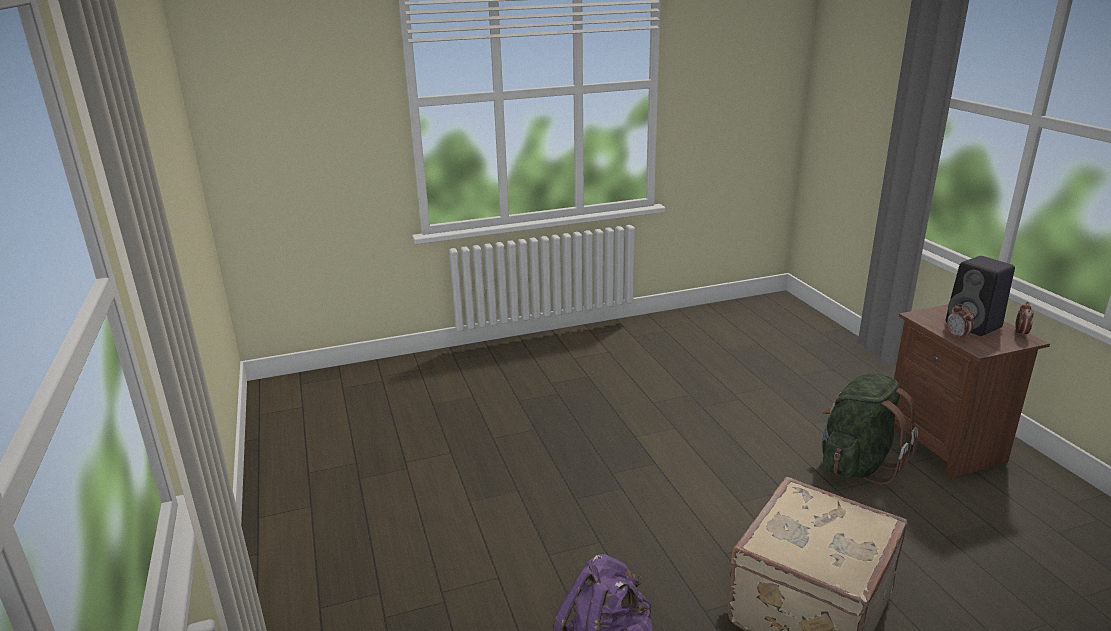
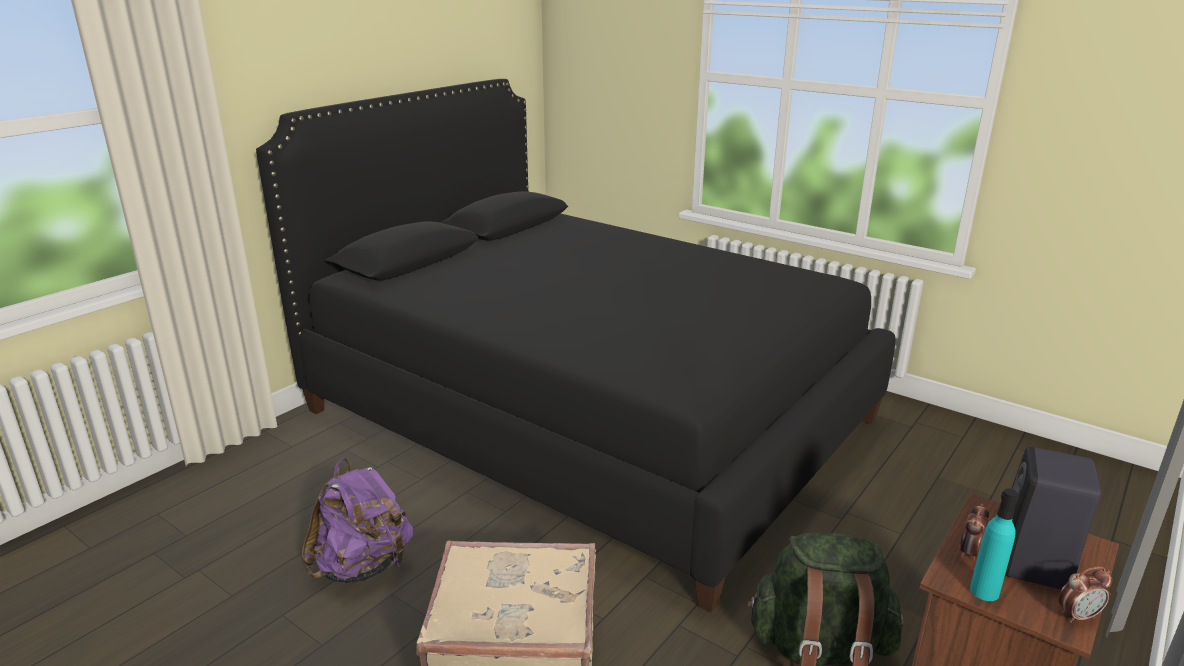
camera: 55 degrees right, 0 degrees up
none -> black bed [256,79,895,613]
none -> turquoise bottle [970,488,1019,601]

